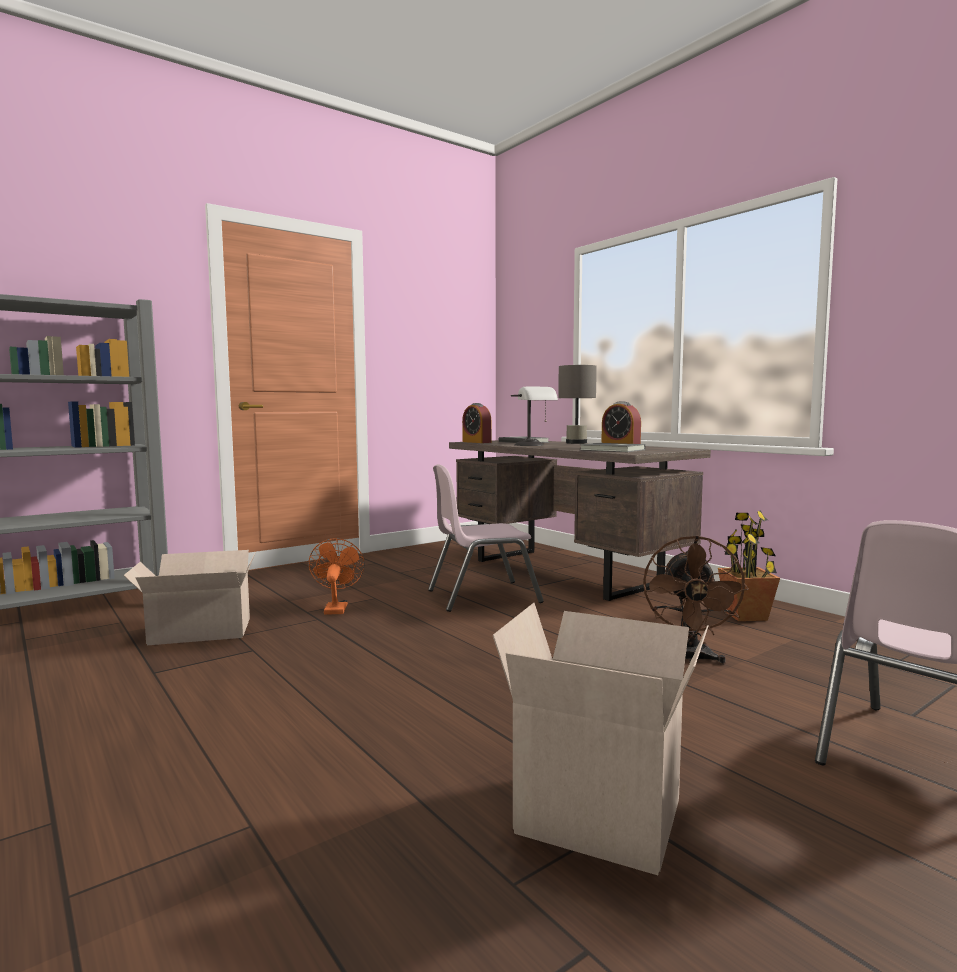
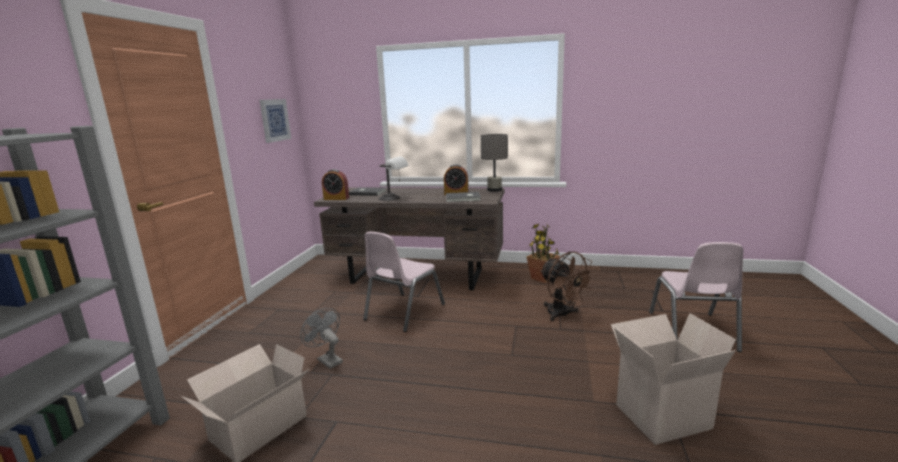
camera: 40 degrees left, 10 degrees up
orange fan [309,538,365,615] -> grey fan [300,308,343,369]
grey table lamp [558,365,596,444] -> grey table lamp moved to [481,134,508,192]
none -> picture [260,99,291,143]

